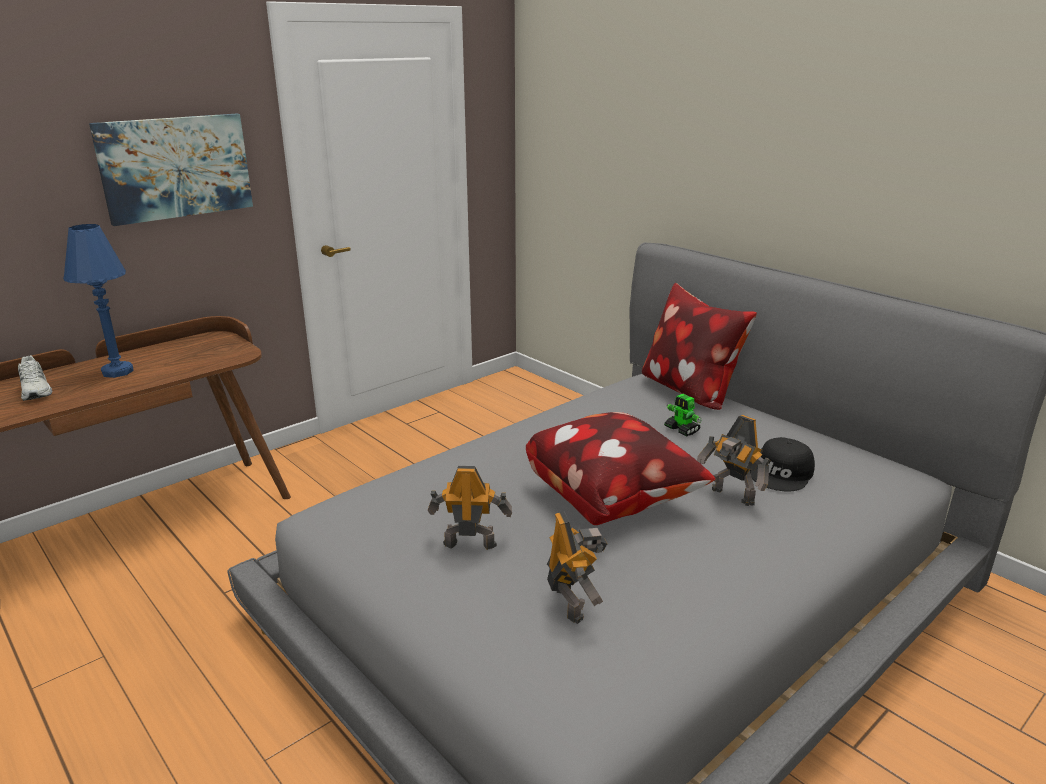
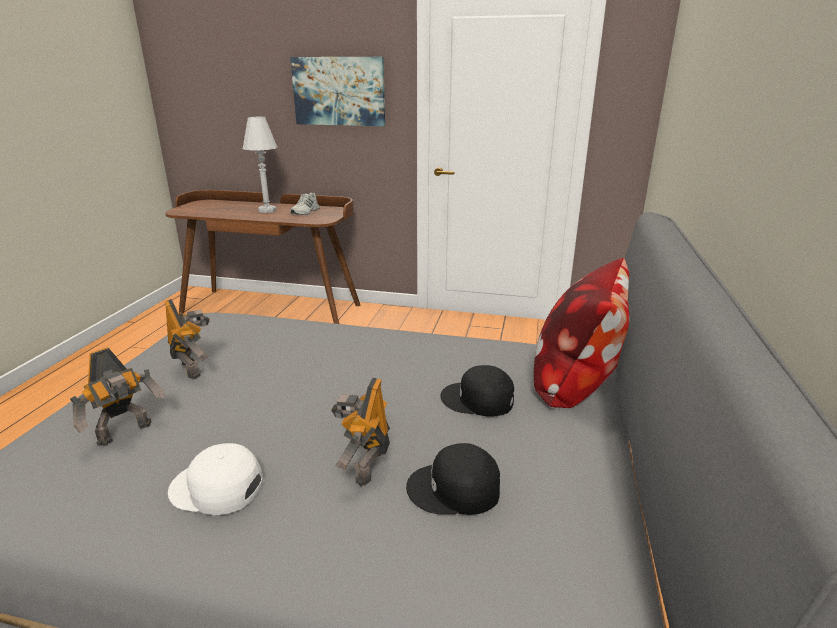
camera: 55 degrees right, 0 degrees up
white shoe [18,355,52,401] -> white shoe moved to [291,192,320,215]
blue table lamp [63,224,134,378] -> white table lamp [242,116,278,213]
pillow [526,412,716,525] -> none
toy robot [664,394,702,436] -> black cap [440,365,514,417]
none -> white cap [168,443,264,515]

